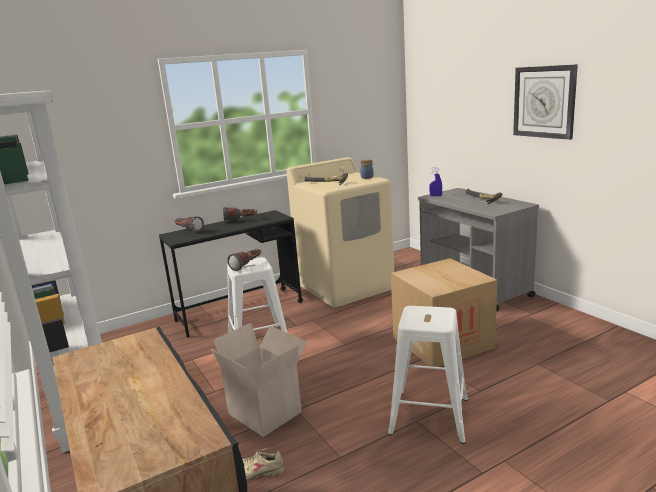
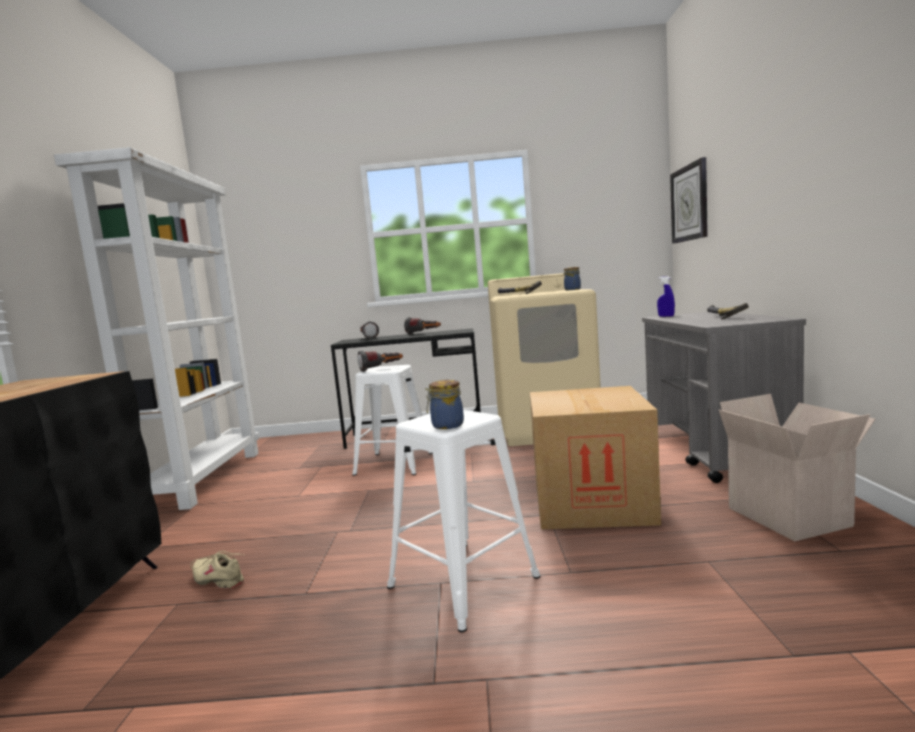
camera: 30 degrees right, 10 degrees down
cardboard box [211,323,307,437] -> cardboard box moved to [719,394,876,541]
wall clock [513,64,578,140] -> wall clock moved to [670,157,708,244]
none -> jar [425,380,464,429]

